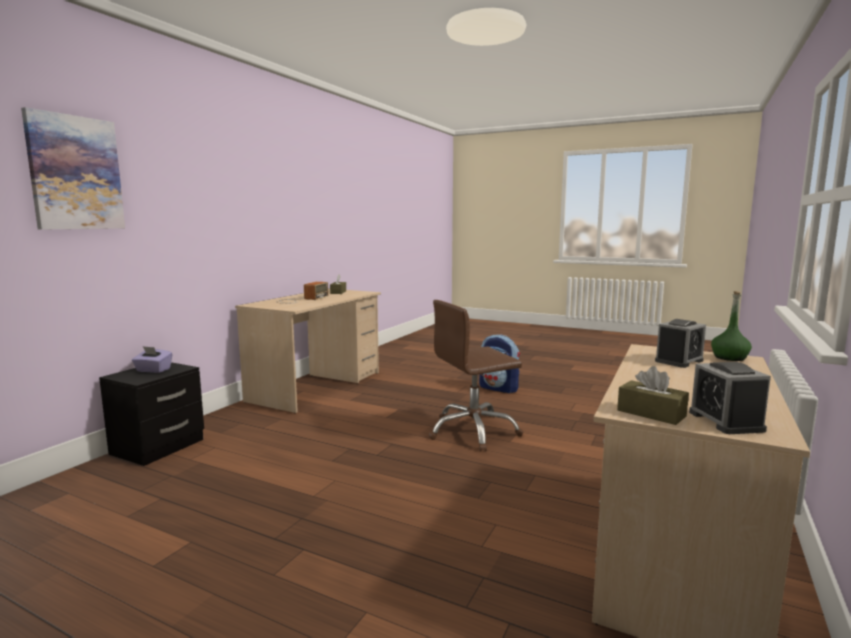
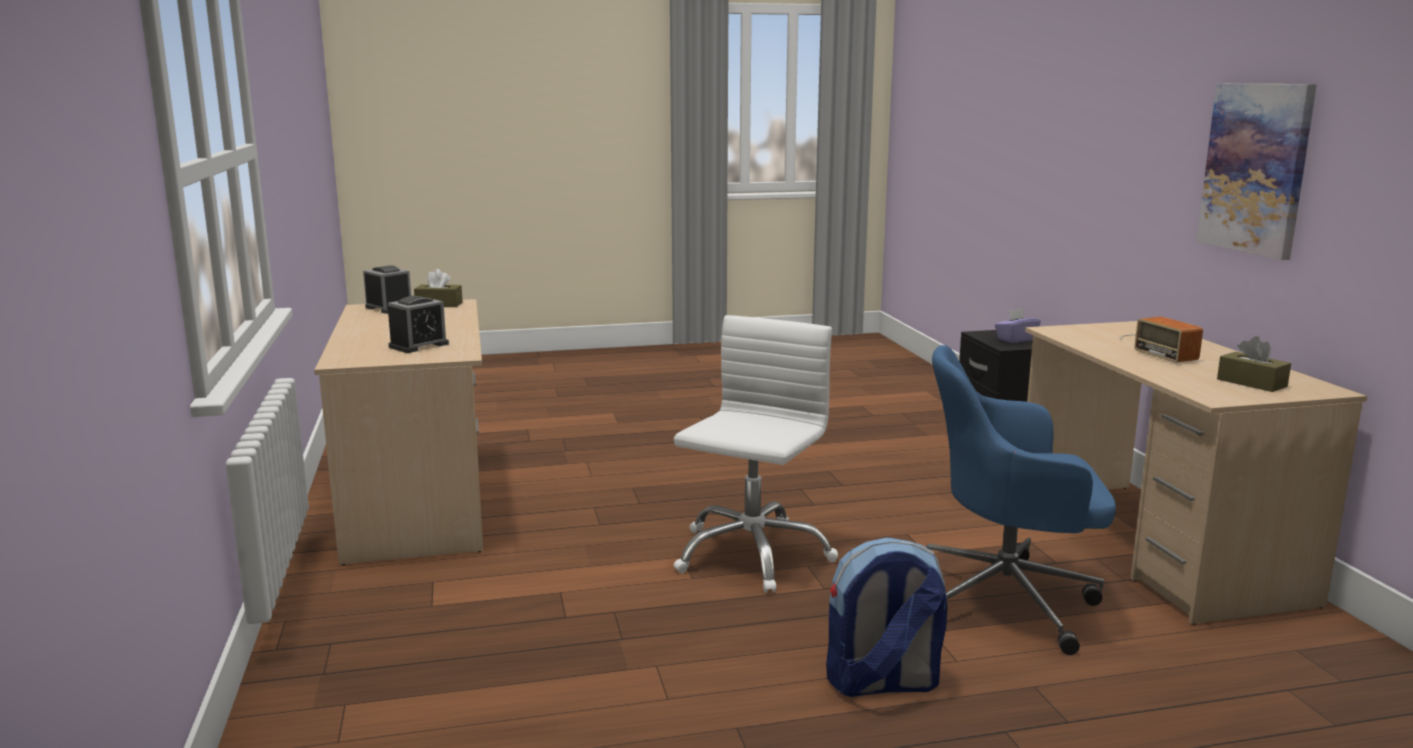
camera: 140 degrees right, 5 degrees up
picture [21,107,125,230] -> picture moved to [1196,84,1317,260]
brown office chair [429,300,523,452] -> white office chair [674,315,838,593]
alarm clock [655,319,706,368] -> alarm clock turned 150 degrees counterclockwise [388,296,449,353]
green bottle [711,291,752,361] -> none
none -> blue office chair [926,345,1116,655]

